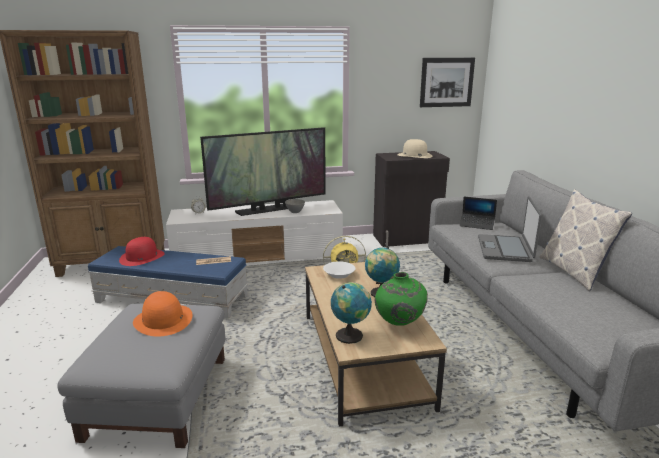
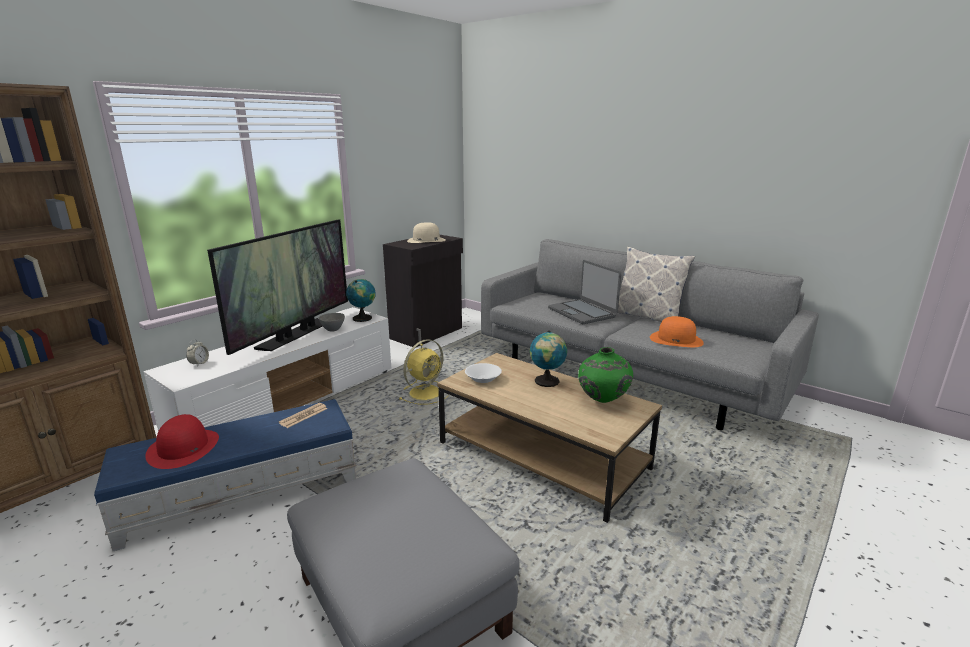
camera: 40 degrees left, 0 degrees up
orange hat [133,291,192,337] -> orange hat moved to [650,316,704,347]
globe [331,282,372,344] -> globe moved to [346,279,376,322]
picture [420,58,475,107] -> none
laptop [460,196,497,230] -> none

